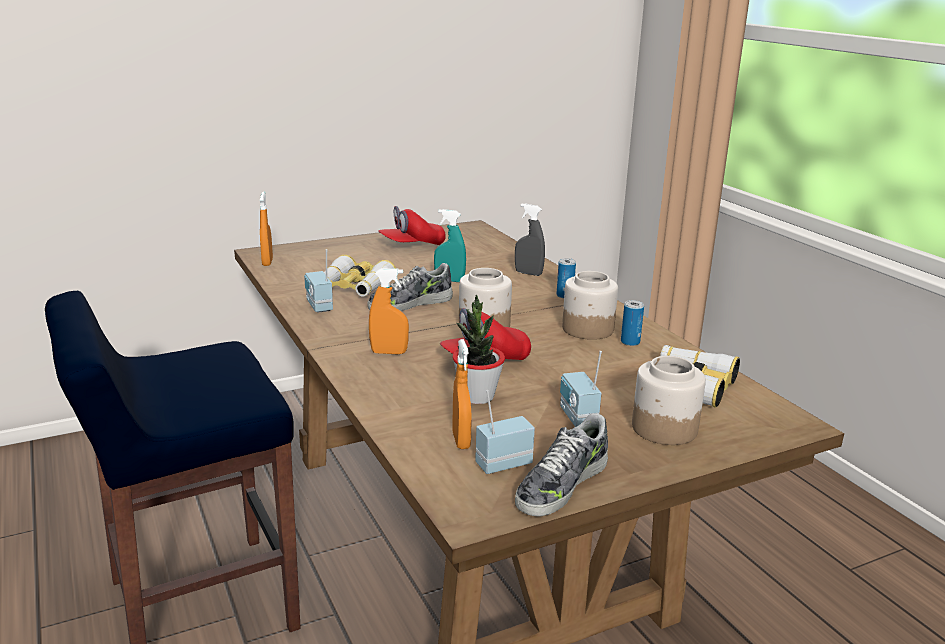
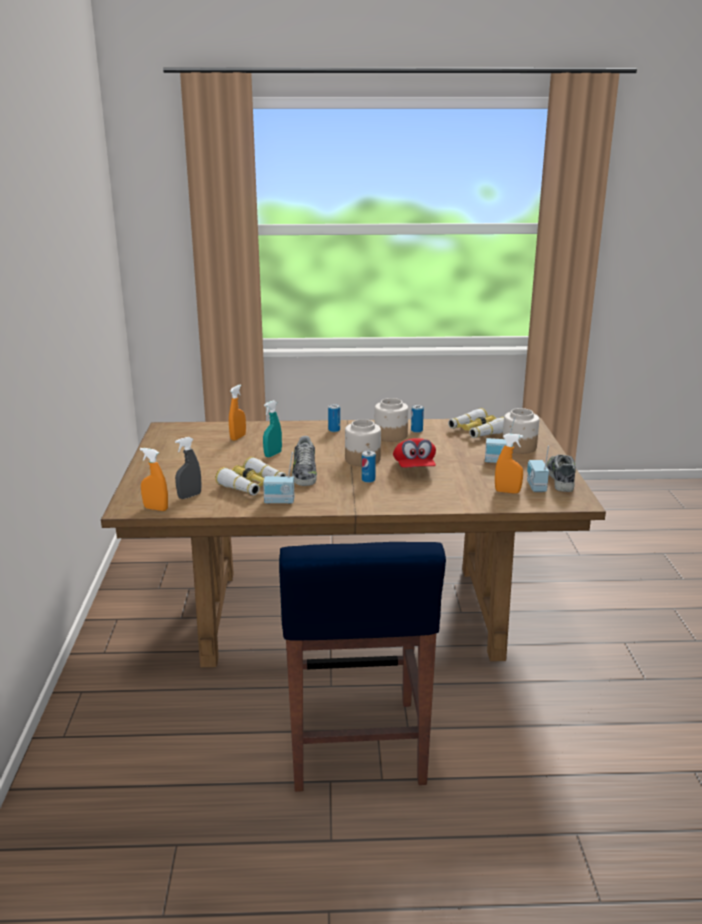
camera: 65 degrees left, 0 degrees up
orange spray bottle [369,268,409,355] -> orange spray bottle moved to [229,384,246,441]
red cap [378,206,446,245] -> none
potted plant [452,295,505,404] -> none
grey spray bottle [515,203,545,276] -> grey spray bottle moved to [175,437,201,499]
shoe [515,414,608,517] -> shoe turned 150 degrees counterclockwise [546,455,576,492]
none -> can [362,451,376,483]

